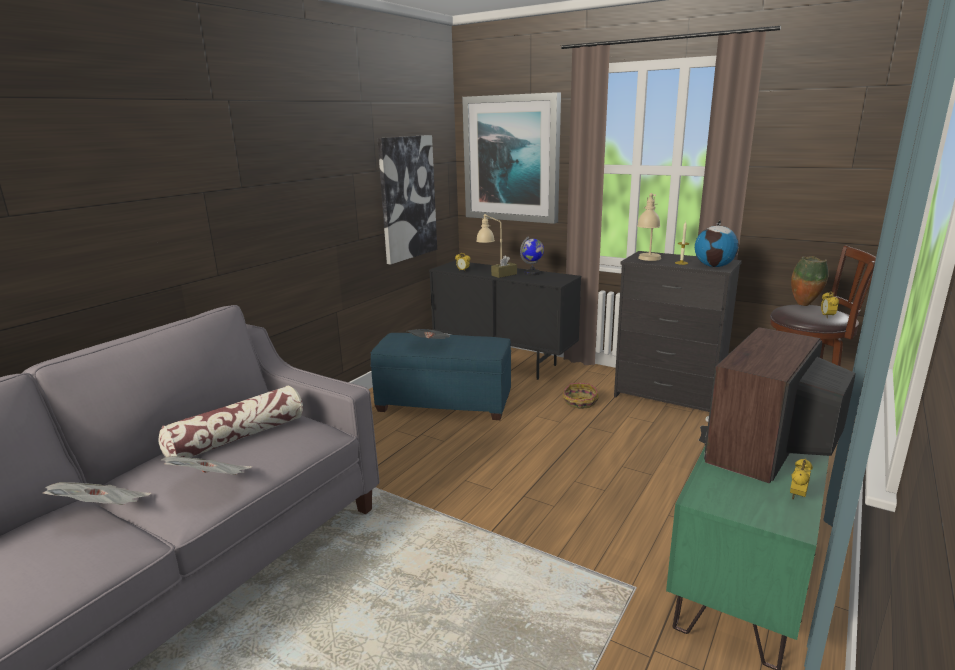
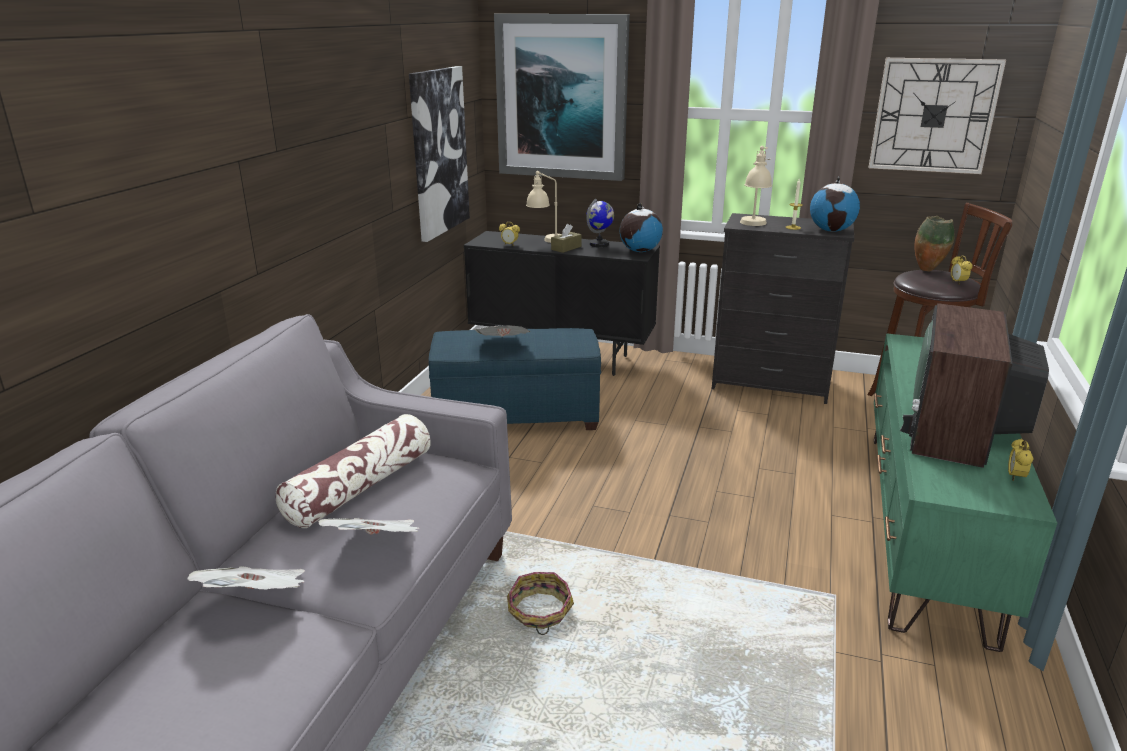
camera: 15 degrees left, 5 degrees up
basket [563,383,599,409] -> basket moved to [507,572,574,635]
none -> globe [620,203,663,252]
none -> wall clock [868,58,1006,174]

